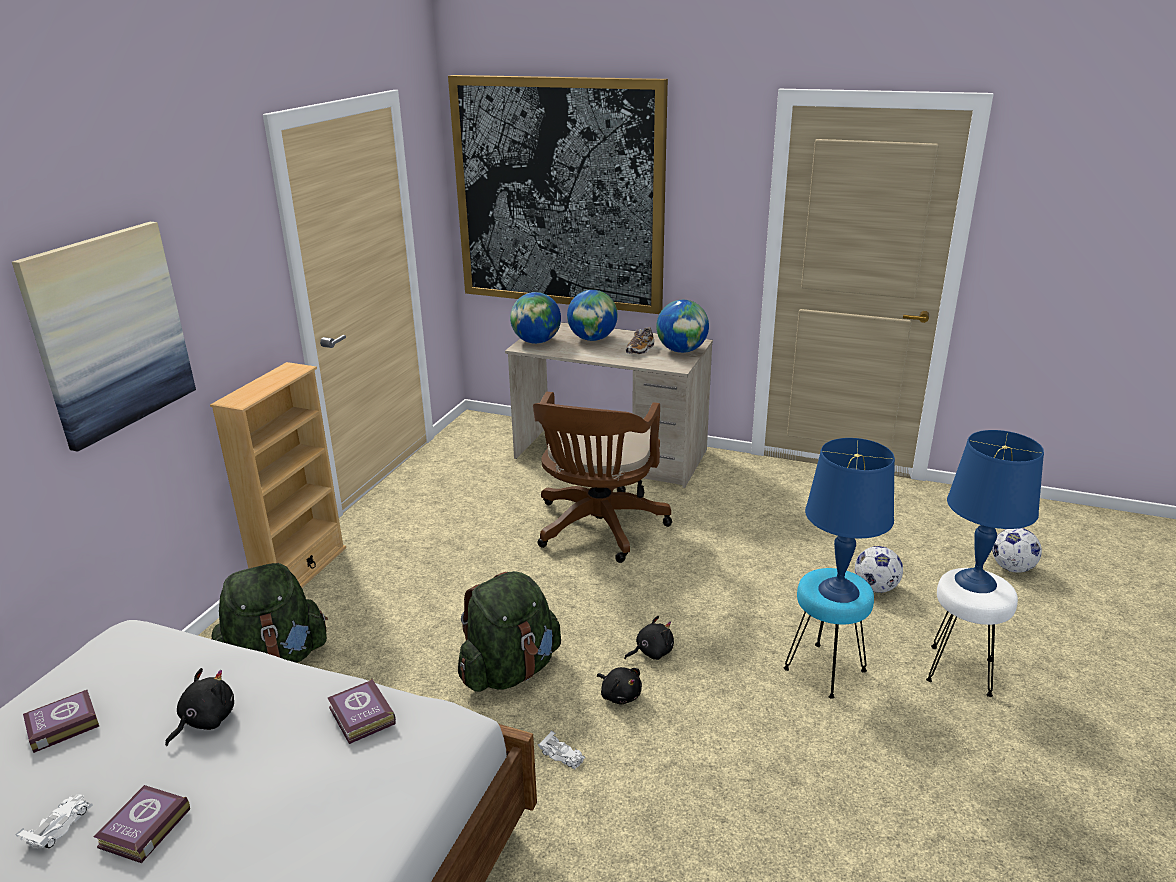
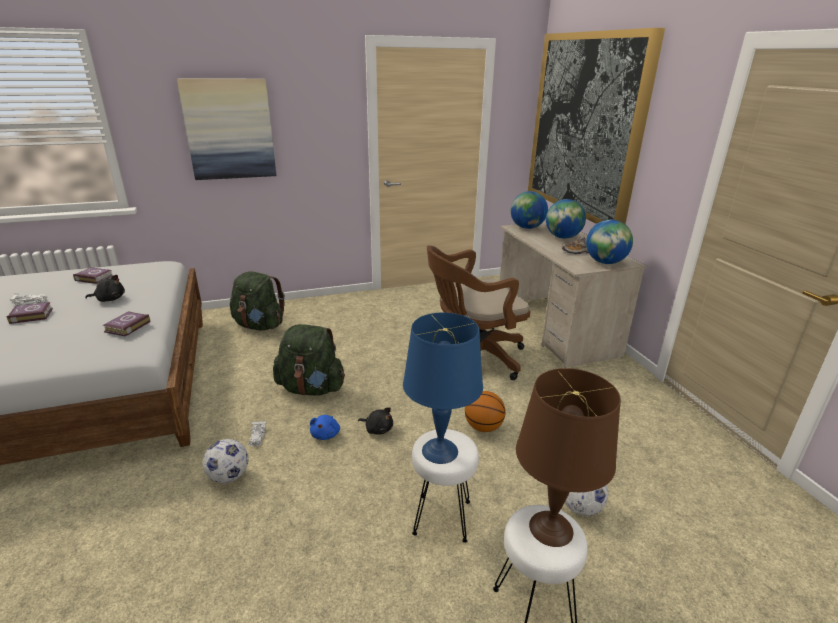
camera: 50 degrees right, 0 degrees up
beige bookcase [210,362,346,588] -> none
black plush toy [597,667,642,705] -> blue plush toy [310,415,340,440]
turquoise stool [784,568,874,699] -> white stool [412,429,479,543]
blue table lamp [947,430,1044,593] -> brown table lamp [516,368,621,547]
football [992,528,1042,573] -> football moved to [203,439,248,483]
none -> basketball [465,391,505,432]

